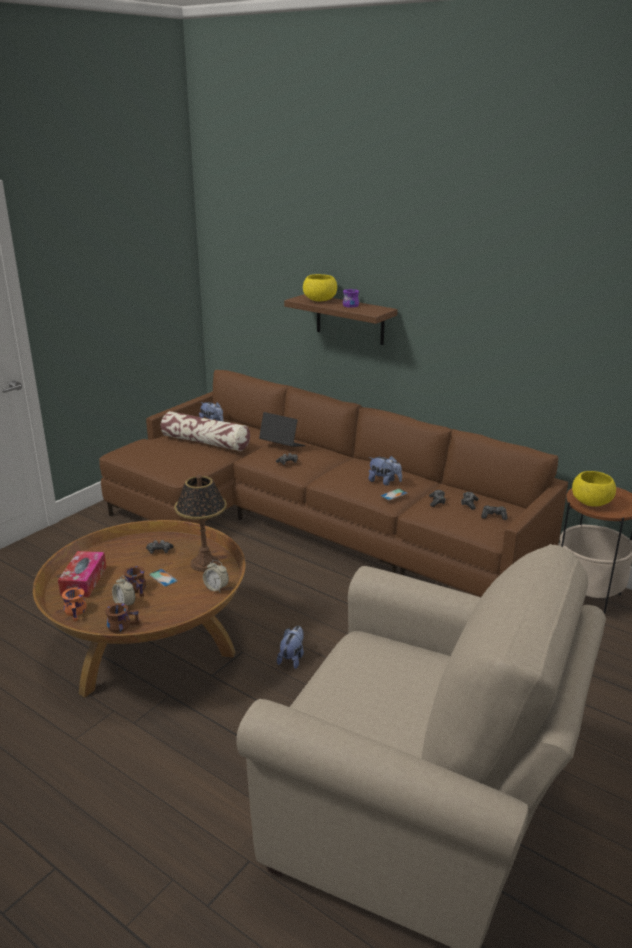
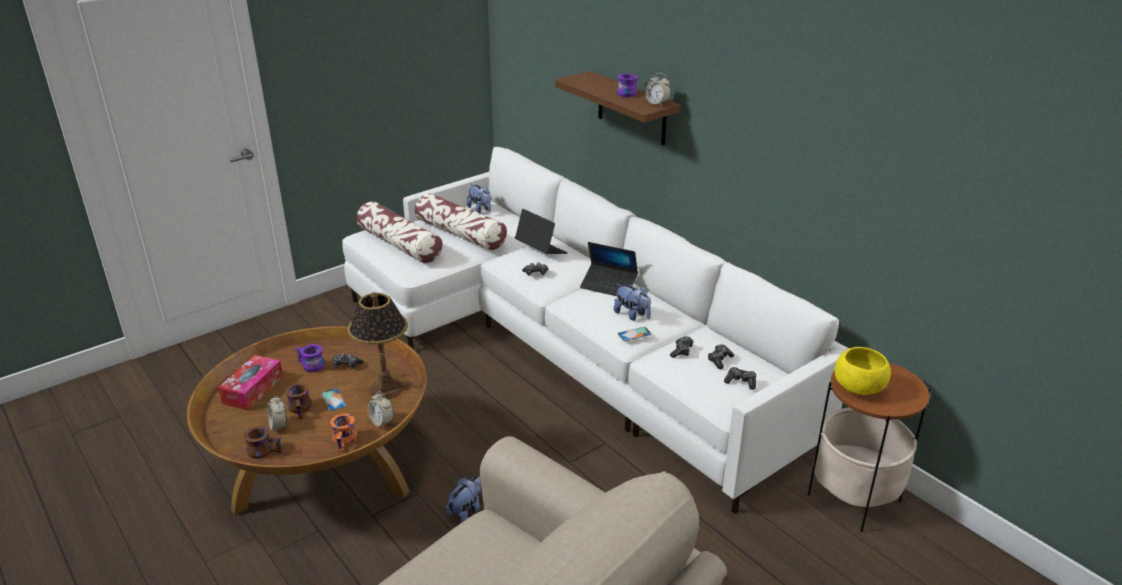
camera: 15 degrees right, 5 degrees up
orange mug [62,587,87,621] -> orange mug moved to [330,413,357,452]
brown sofa [99,370,568,597] -> white sofa [342,147,849,514]
yellow bowl [303,274,337,301] -> none
none -> purple mug [295,344,325,372]
none -> pillow [356,202,443,263]
none -> laptop [580,242,638,296]
none -> alarm clock [645,73,671,106]

